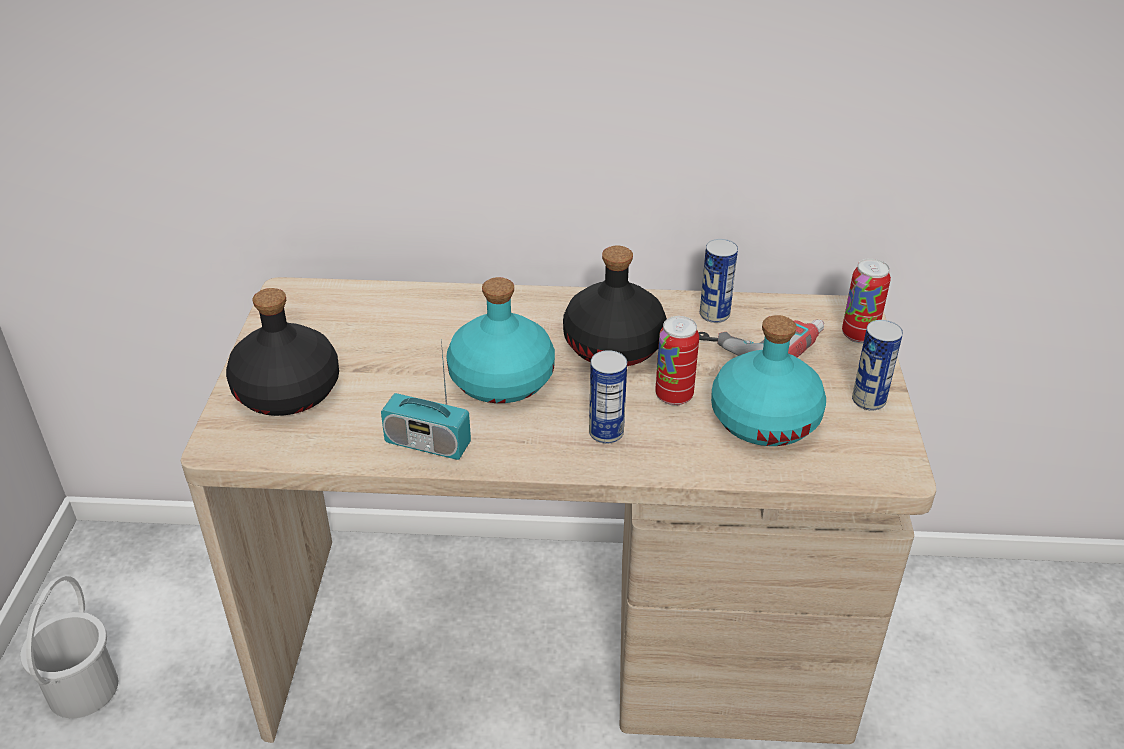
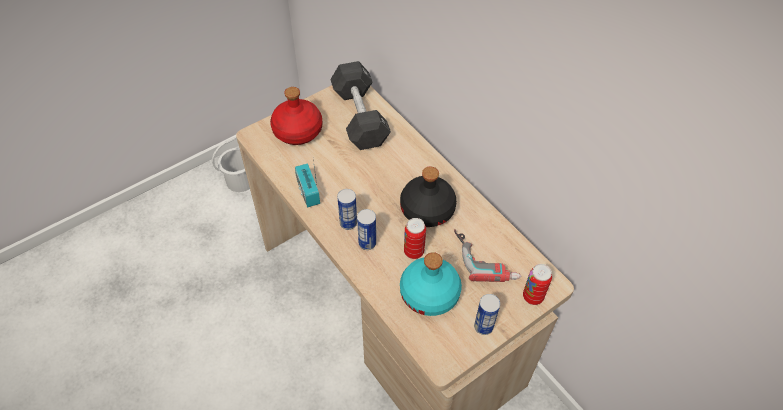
camera: 50 degrees right, 15 degrees up
black bottle [226,288,339,416] -> red bottle [270,87,322,145]
turquoise bottle [446,277,555,403] -> none
can [700,239,738,323] -> can moved to [337,189,357,230]
none -> black dumbbell [330,61,391,150]

